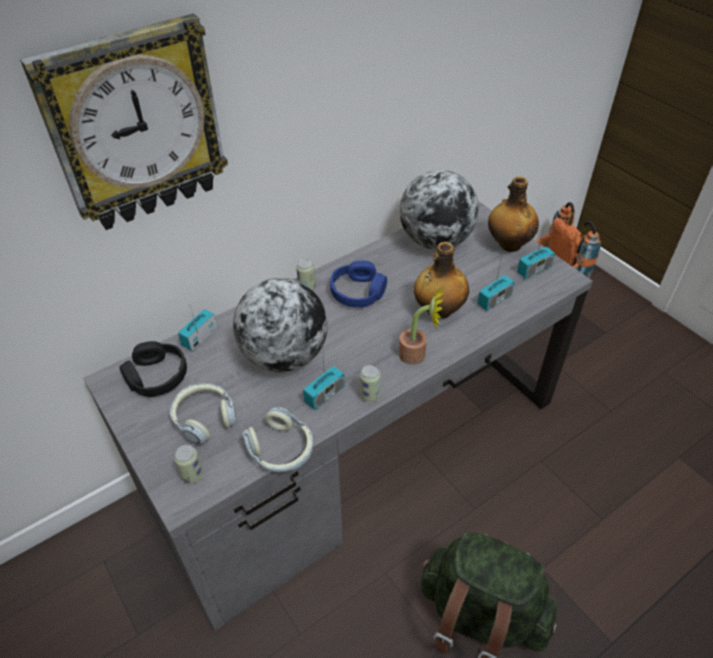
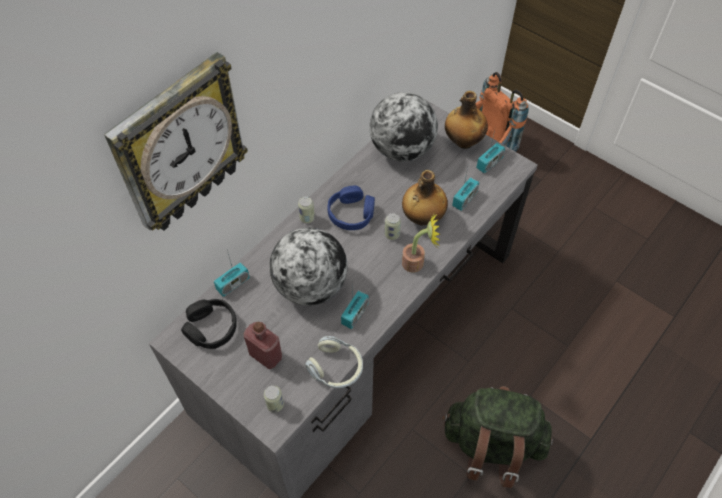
camera: 15 degrees left, 10 degrees up
headphones [170,383,237,445] -> red bottle [244,322,282,369]
radio [178,306,218,351] -> radio turned 150 degrees counterclockwise [214,250,250,297]
can [360,365,381,402] -> can moved to [385,213,401,240]

